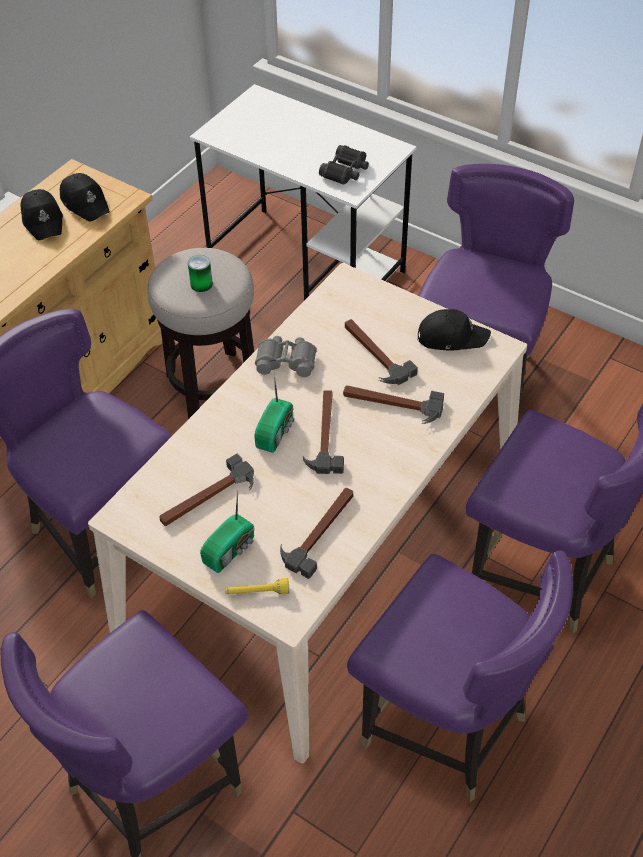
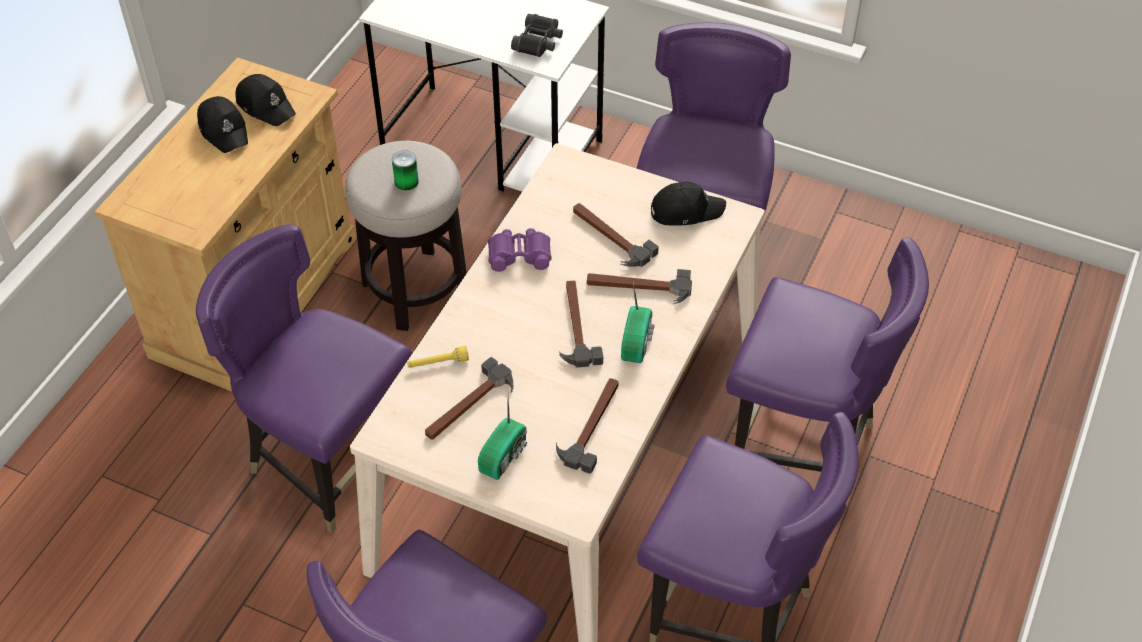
camera: 10 degrees left, 0 degrees up
yellow flashlight [225,578,290,595] -> yellow flashlight moved to [407,346,469,368]
radio [254,374,295,453] -> radio moved to [621,282,655,363]
grey binoculars [255,336,317,377] -> purple binoculars [488,228,552,272]

